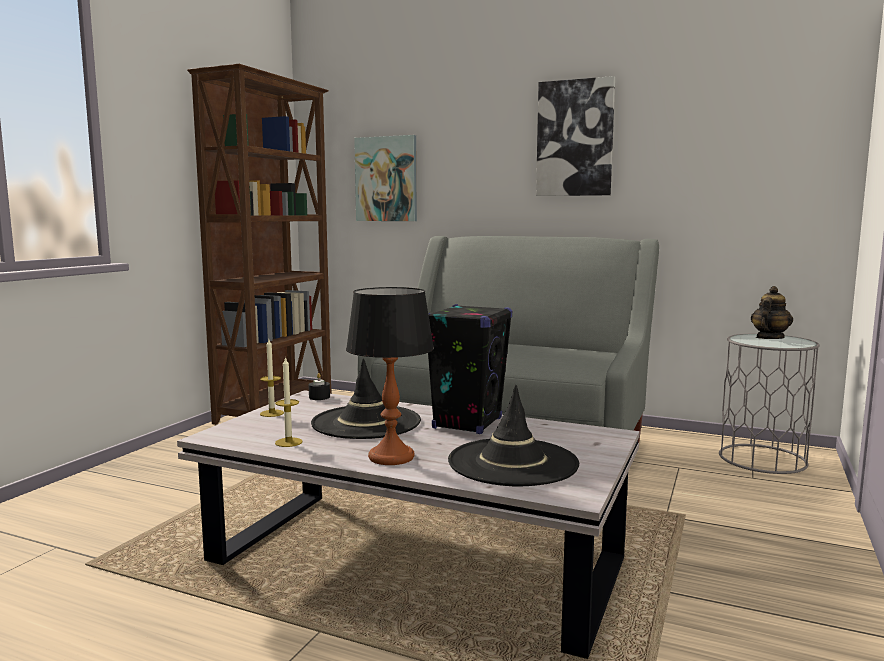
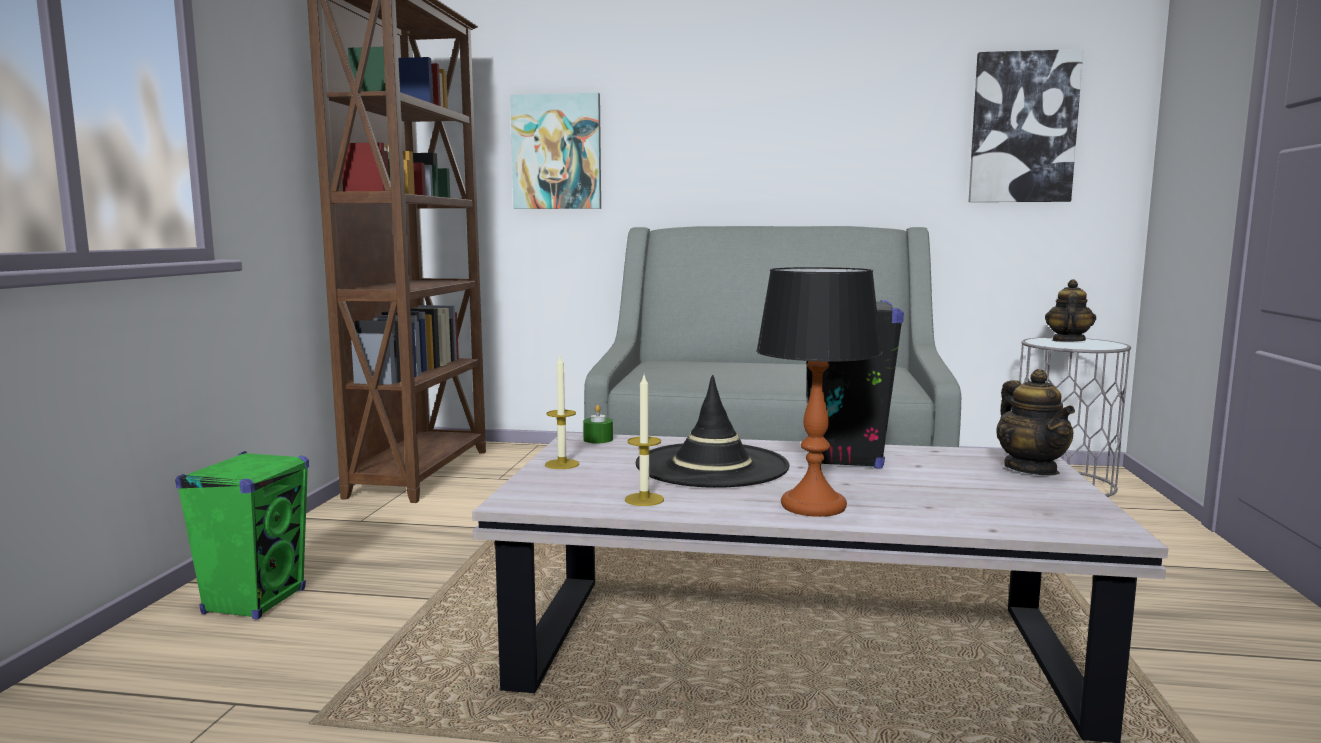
camera: 15 degrees left, 0 degrees up
black candle [309,373,330,400] -> green candle [583,405,613,443]
black hat [448,385,579,486] -> none
picture [536,76,615,196] -> picture moved to [968,49,1083,202]
none -> green speaker [175,451,309,619]
none -> teapot [996,369,1075,475]

